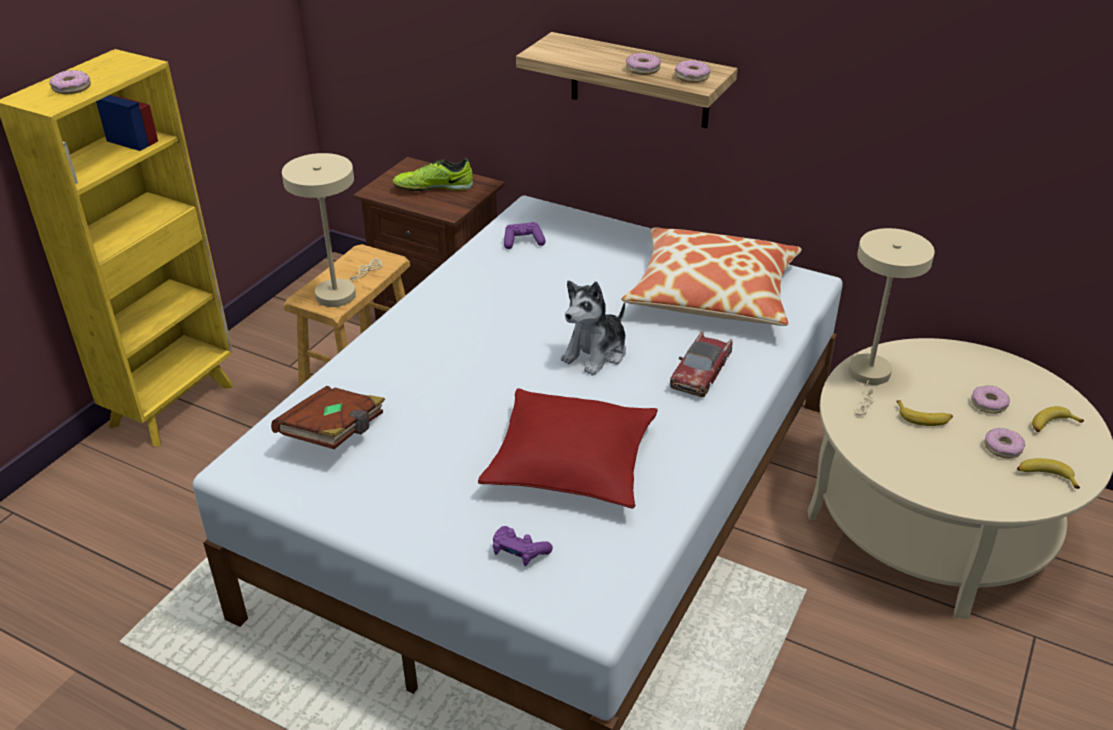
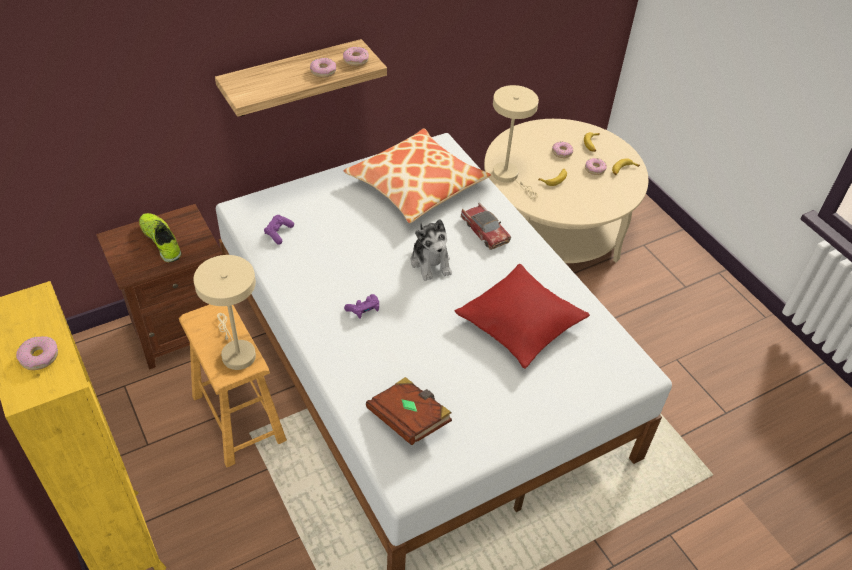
camera: 60 degrees left, 10 degrees up
shoe [393,158,473,191] -> shoe turned 120 degrees clockwise [139,213,182,262]
purple game controller [493,526,553,567] -> purple game controller moved to [344,294,379,318]

